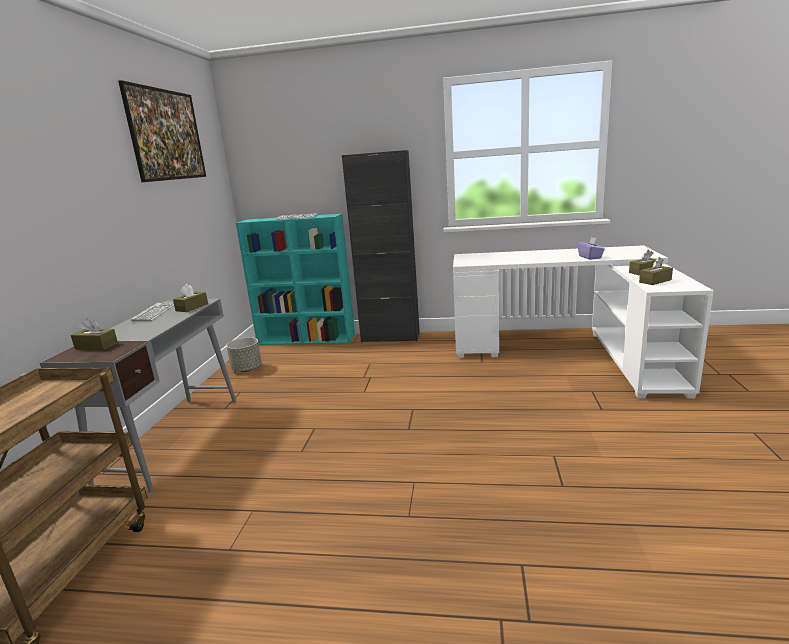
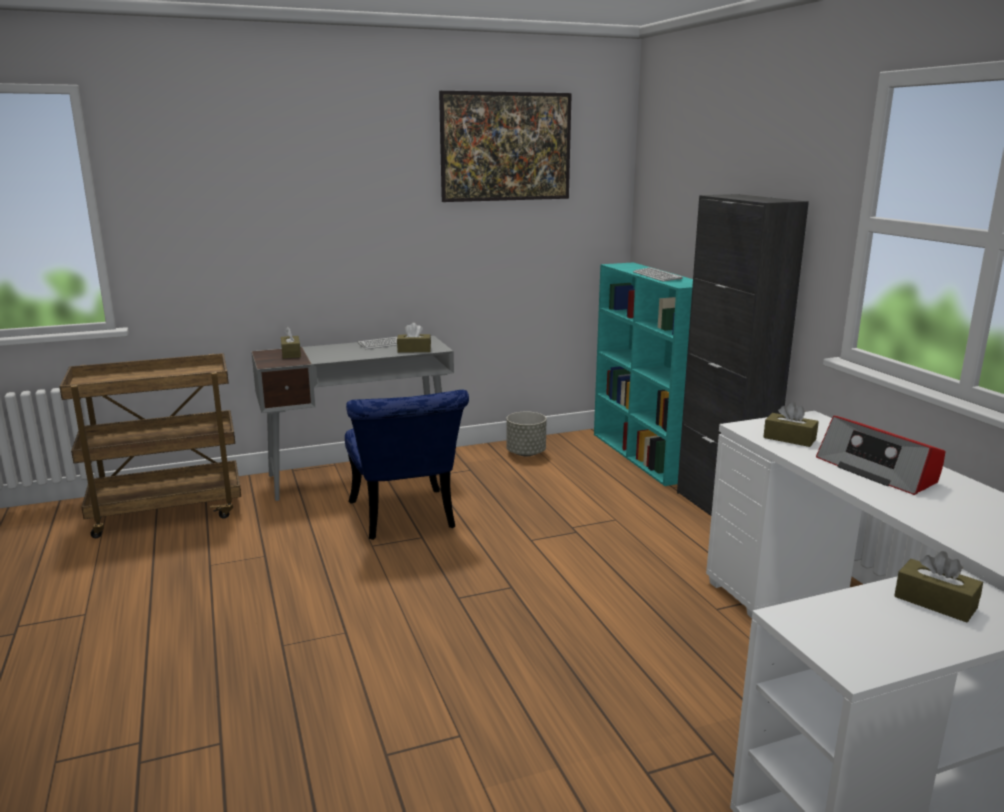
camera: 60 degrees right, 0 degrees up
purple tissue box [577,237,605,260] -> none
brown tissue box [639,257,673,285] -> brown tissue box moved to [763,402,819,447]
none -> blue chair [345,390,469,540]
none -> radio [816,416,946,495]

